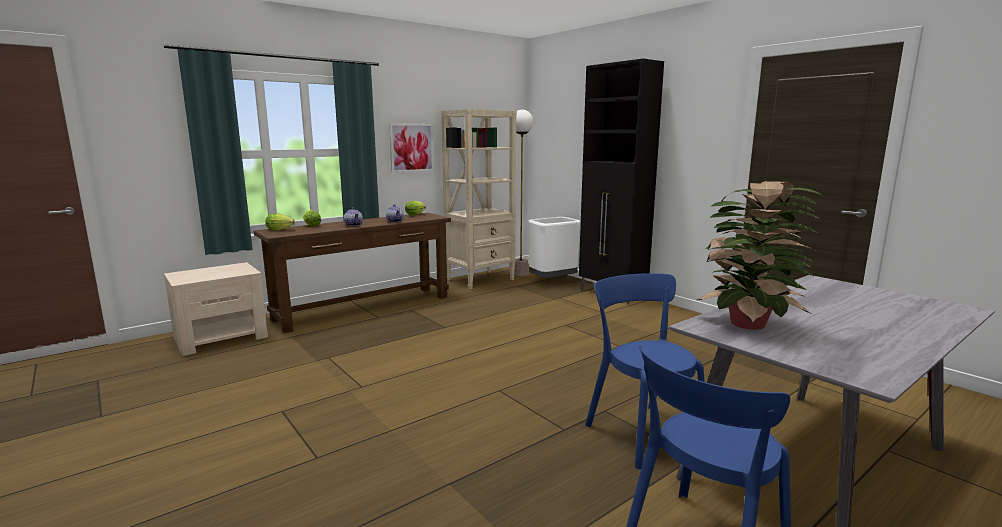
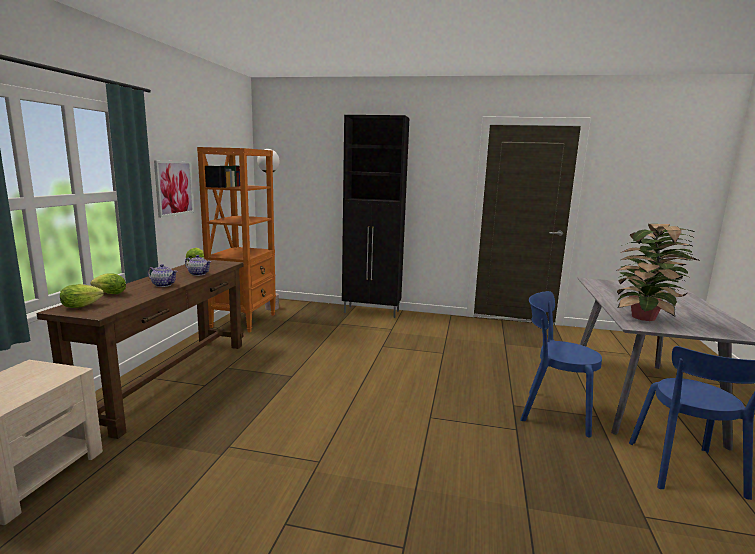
camera: 40 degrees left, 0 degrees up
beige bookcase [441,109,517,289] -> orange bookcase [197,147,276,332]
white trash can [528,217,581,278] -> none

